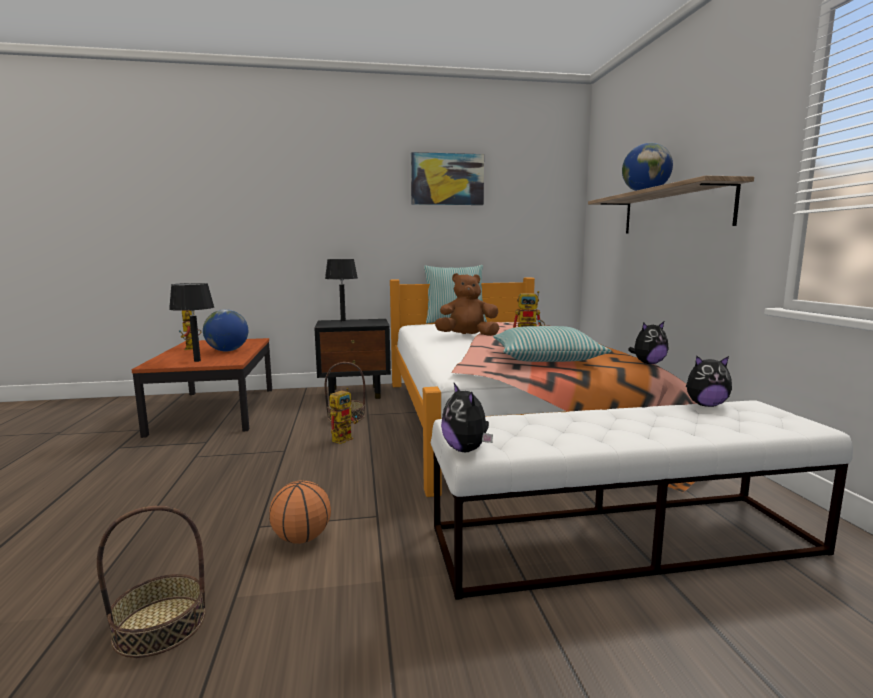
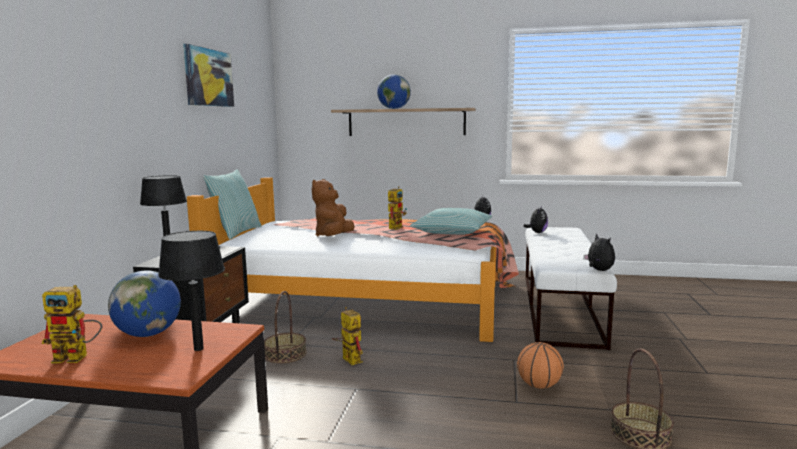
camera: 70 degrees left, 0 degrees up
plush toy [441,383,493,452] -> plush toy turned 105 degrees counterclockwise [584,233,615,271]

